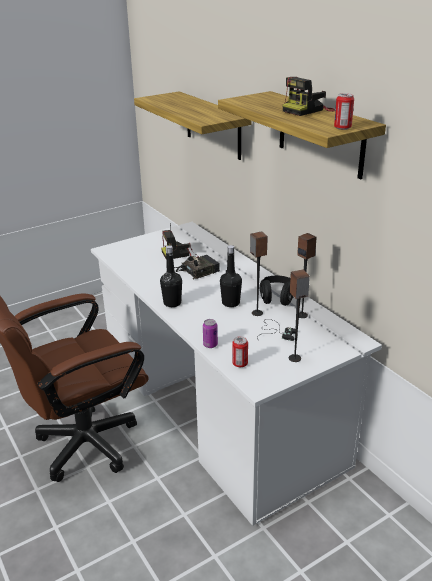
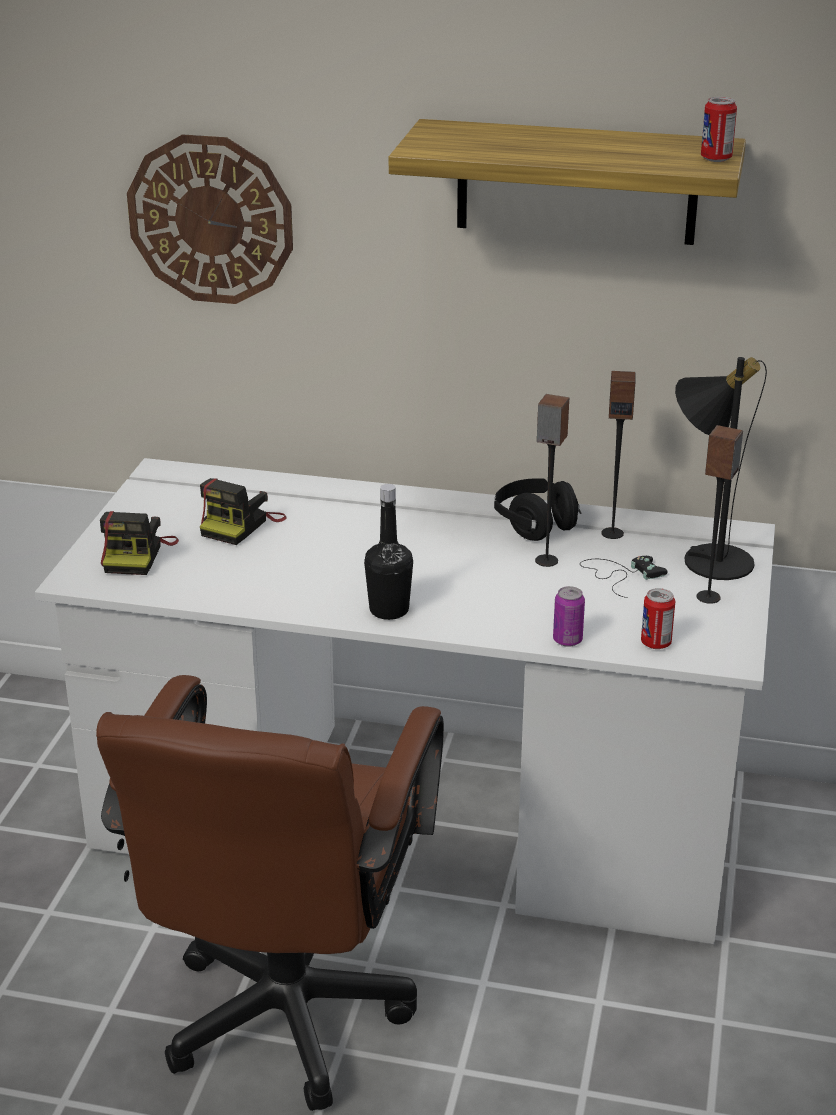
camera: 45 degrees left, 0 degrees up
shelf [134,91,252,160] -> wall clock [127,134,293,304]
radio [170,223,220,279] -> none
black bottle [220,245,242,307] -> none
camera [282,77,335,116] -> camera moved to [100,511,179,575]
none -> black table lamp [675,357,767,580]

